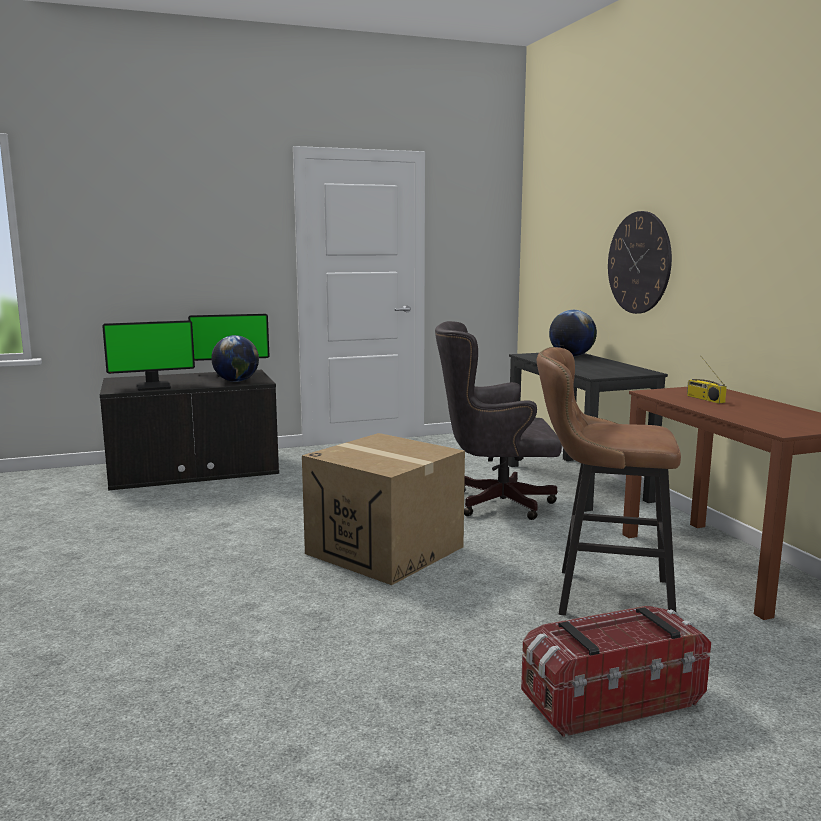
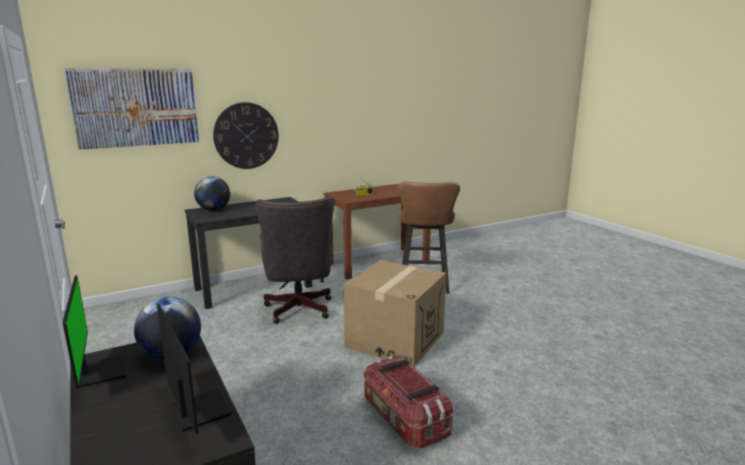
camera: 100 degrees left, 5 degrees up
storage box [521,606,711,737] -> storage box moved to [364,355,453,448]
none -> picture [64,68,199,150]

